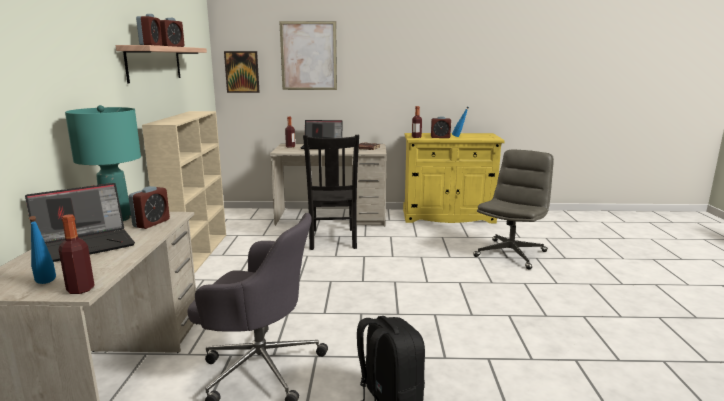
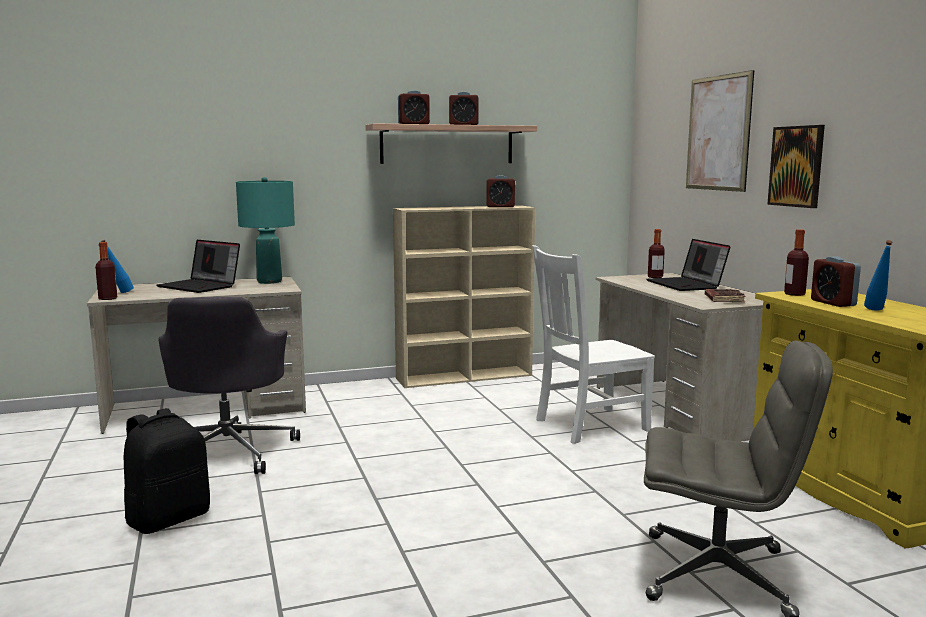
camera: 70 degrees right, 5 degrees down
alarm clock [128,186,170,229] -> alarm clock moved to [486,175,515,207]
picture [224,51,260,93] -> picture moved to [767,125,825,208]
black chair [303,135,359,250] -> white chair [532,245,655,444]

